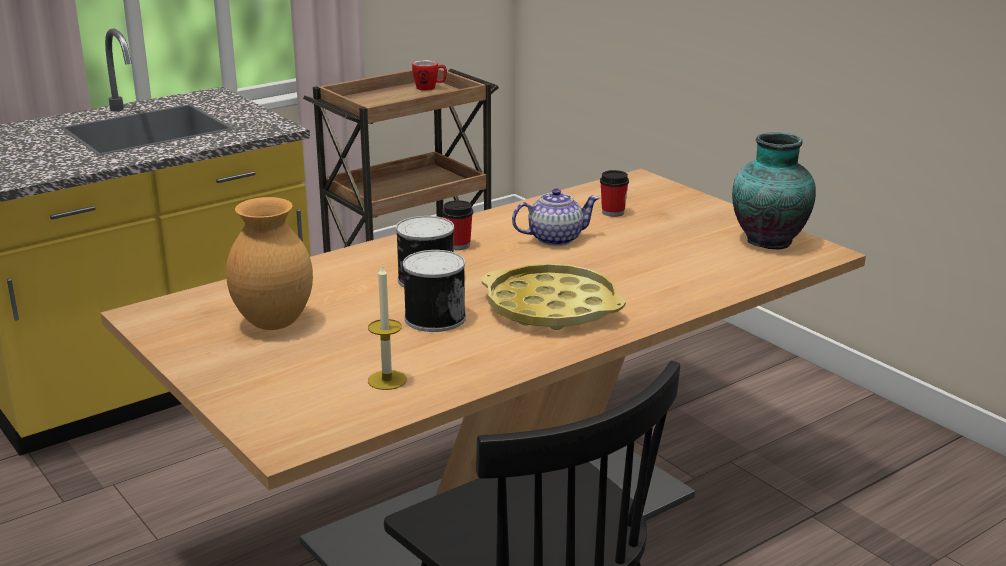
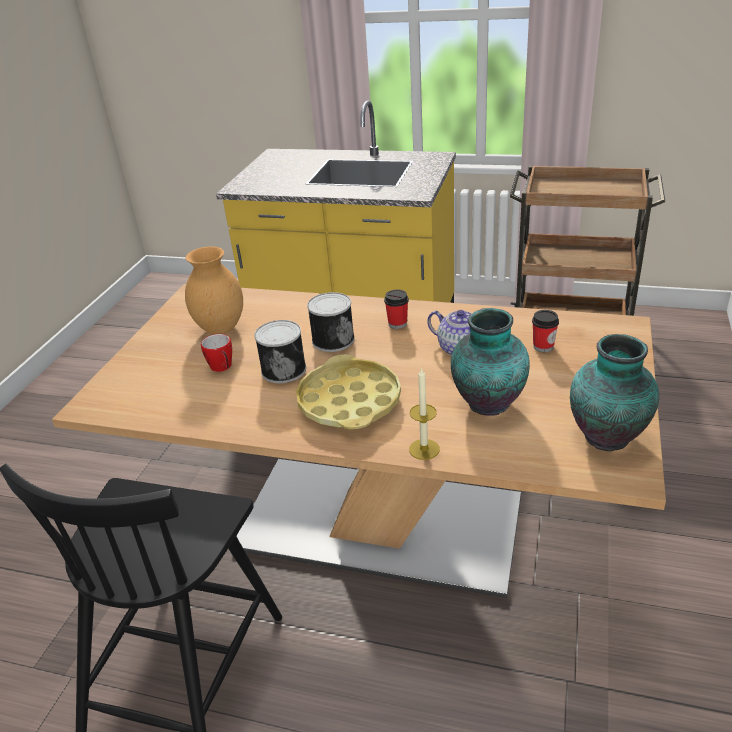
camera: 55 degrees right, 10 degrees up
candle [368,266,407,390] -> candle moved to [409,367,440,460]
mug [412,60,447,91] -> mug moved to [201,334,232,372]
none -> vase [451,308,530,416]

